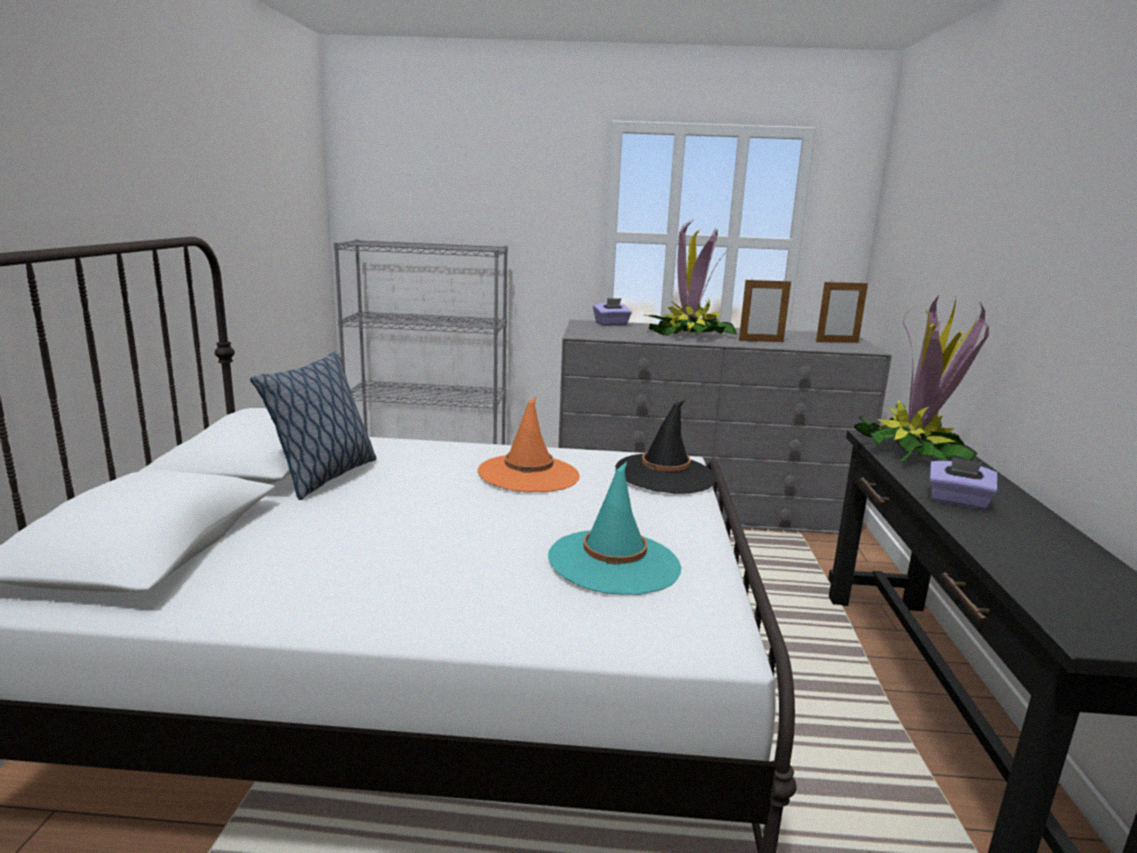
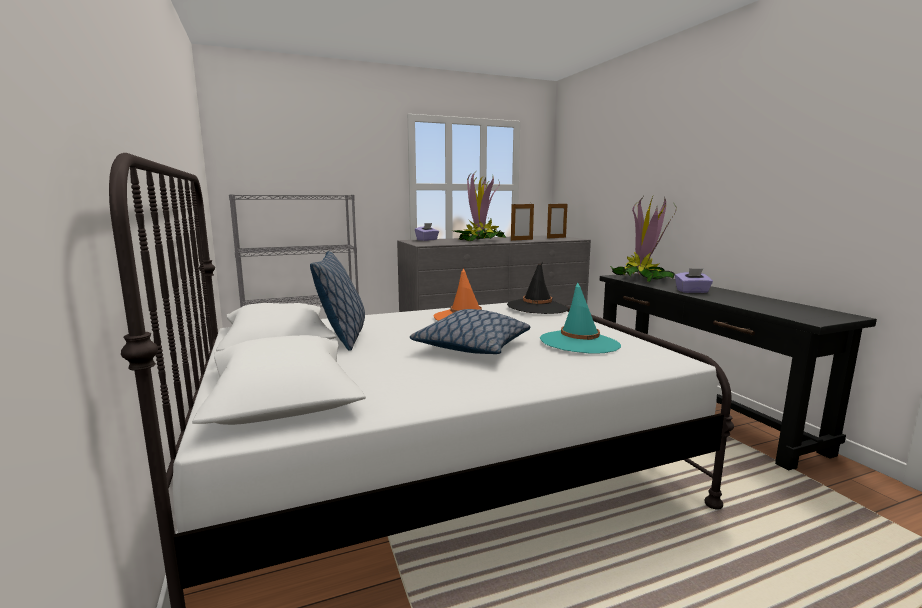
camera: 25 degrees left, 5 degrees down
none -> pillow [410,309,530,354]

